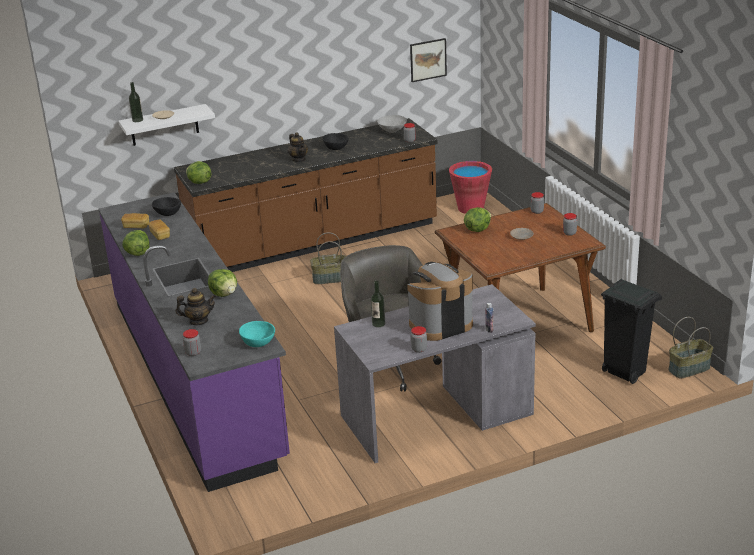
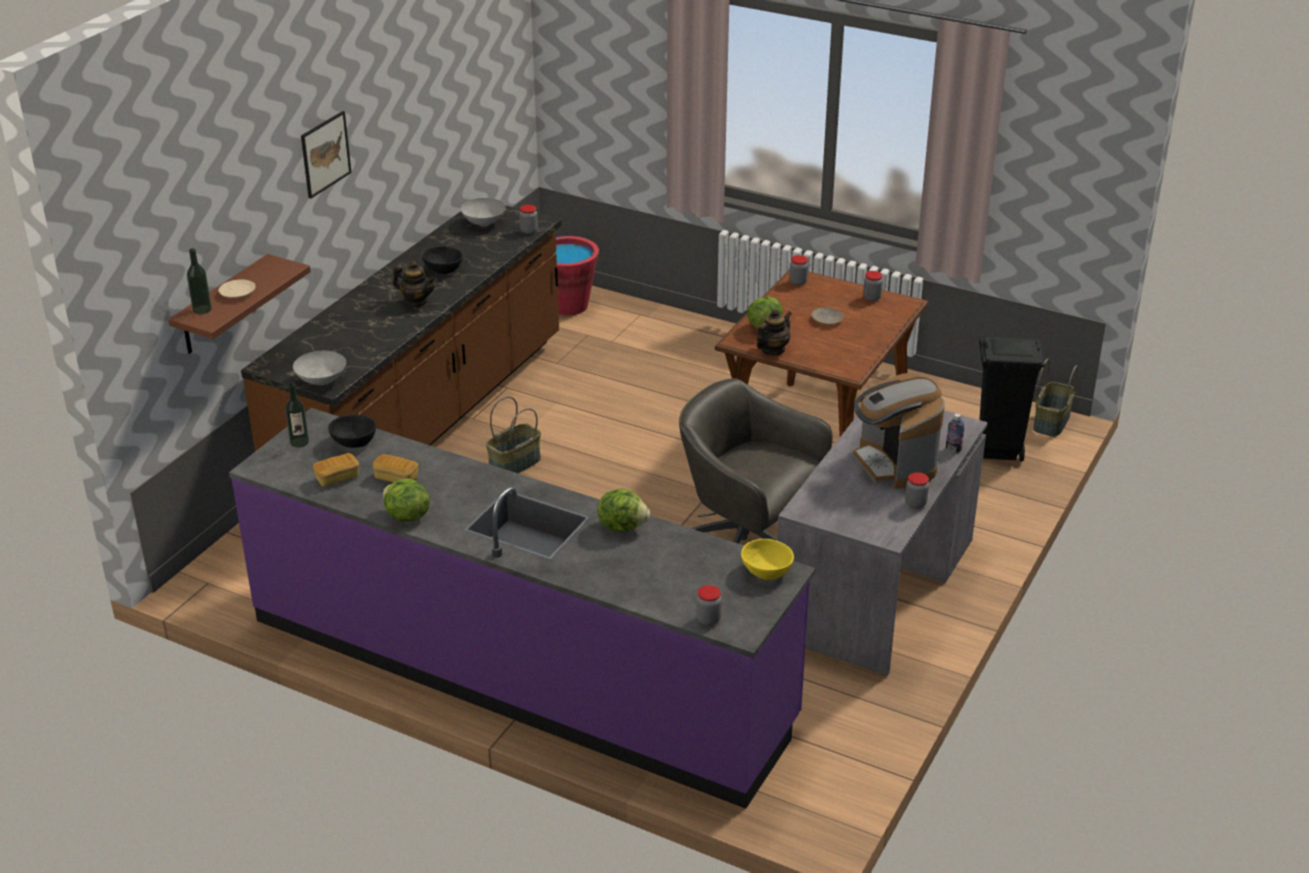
camera: 40 degrees left, 5 degrees up
white shelf [119,104,215,146] -> brown shelf [168,254,311,354]
teapot [176,288,216,325] -> teapot moved to [756,309,792,355]
lettuce [186,161,211,184] -> grey bowl [293,351,346,385]
turquoise bowl [239,321,275,347] -> yellow bowl [741,539,794,580]
bottle [371,281,385,327] -> bottle moved to [285,383,309,448]
coffee machine [407,262,473,341] -> coffee machine turned 45 degrees counterclockwise [853,373,945,489]
picture [410,38,447,82] -> picture moved to [301,111,351,198]

